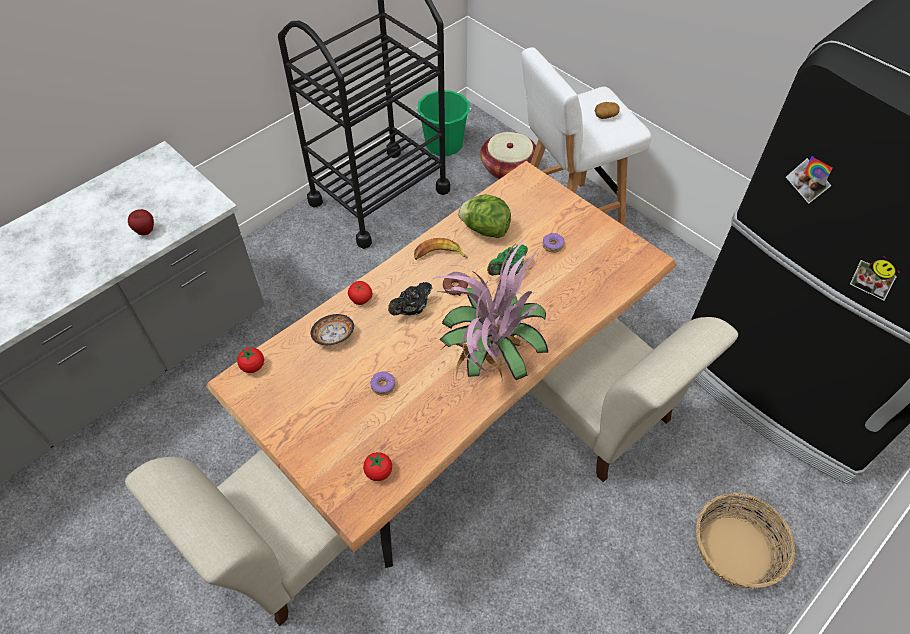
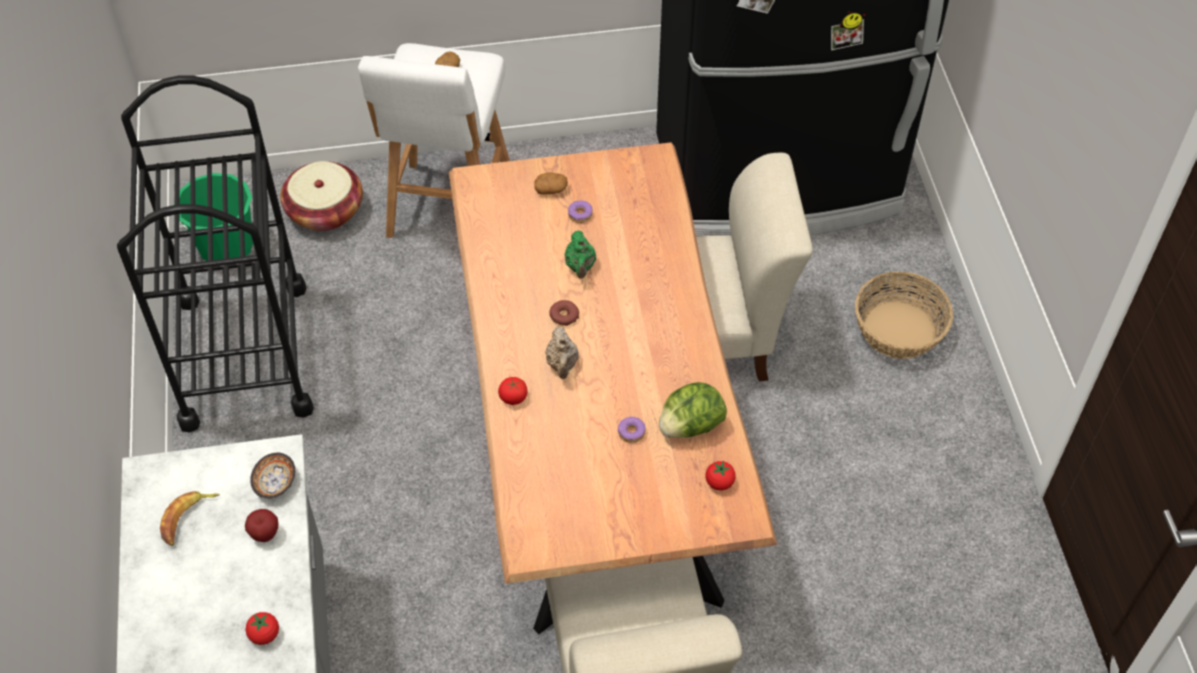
camera: 55 degrees left, 0 degrees up
tomato [237,347,264,373] -> tomato moved to [245,612,279,645]
bowl [311,314,354,345] -> bowl moved to [250,453,295,499]
black teapot [388,282,432,316] -> beige teapot [545,327,579,379]
banana [414,238,468,260] -> banana moved to [160,491,220,546]
potted plant [434,240,548,381] -> none
lettuce [458,194,511,238] -> lettuce moved to [659,382,727,438]
none -> potato [534,172,568,195]

